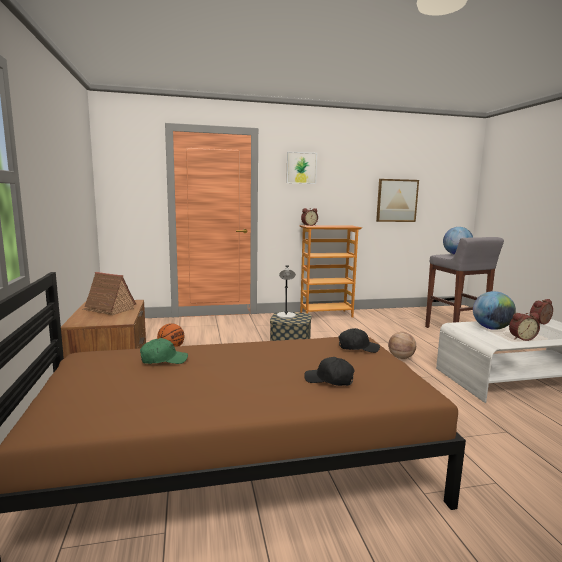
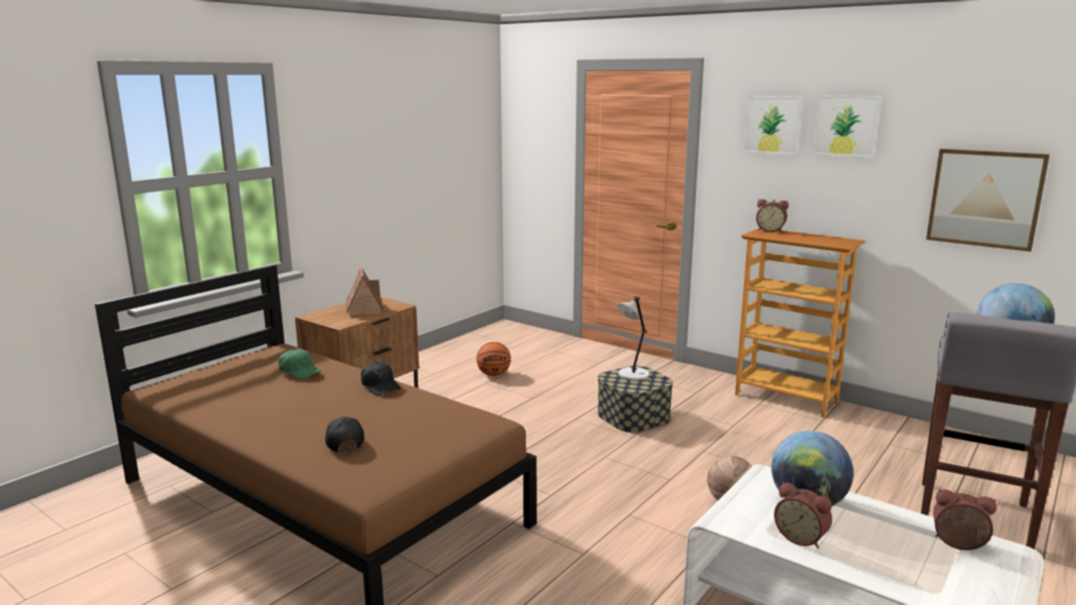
camera: 50 degrees right, 5 degrees up
black cap [339,328,380,353] -> black cap moved to [361,362,401,395]
none -> picture [813,95,881,158]

